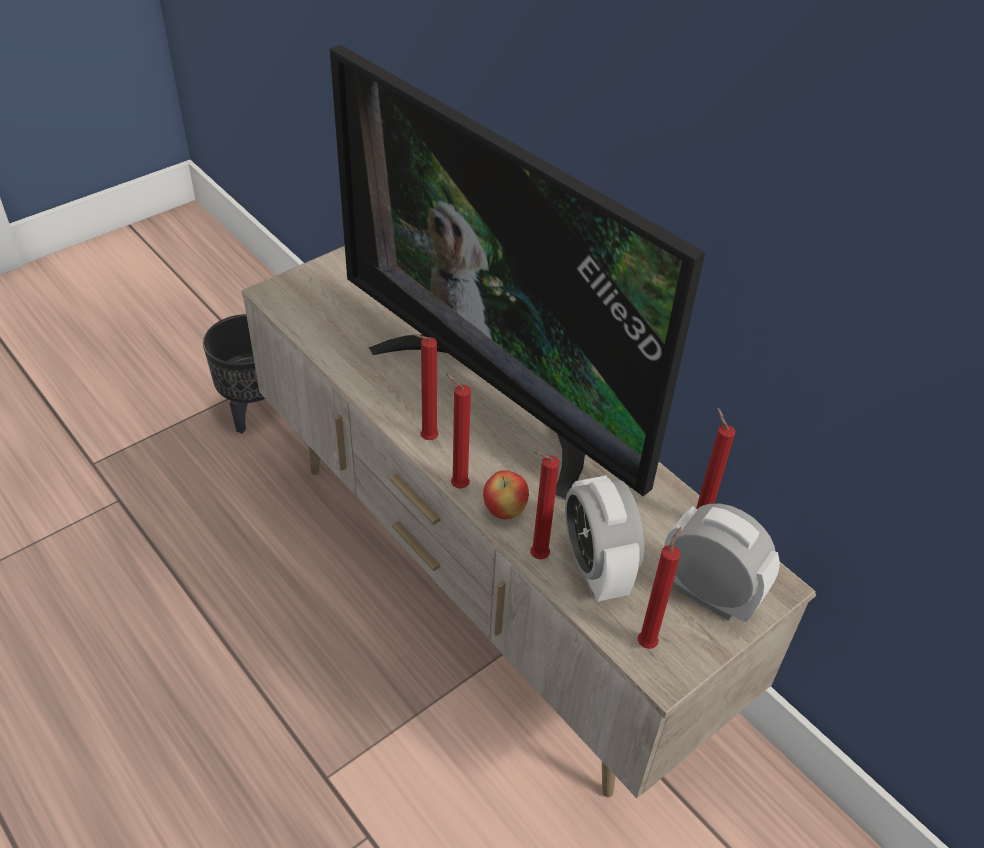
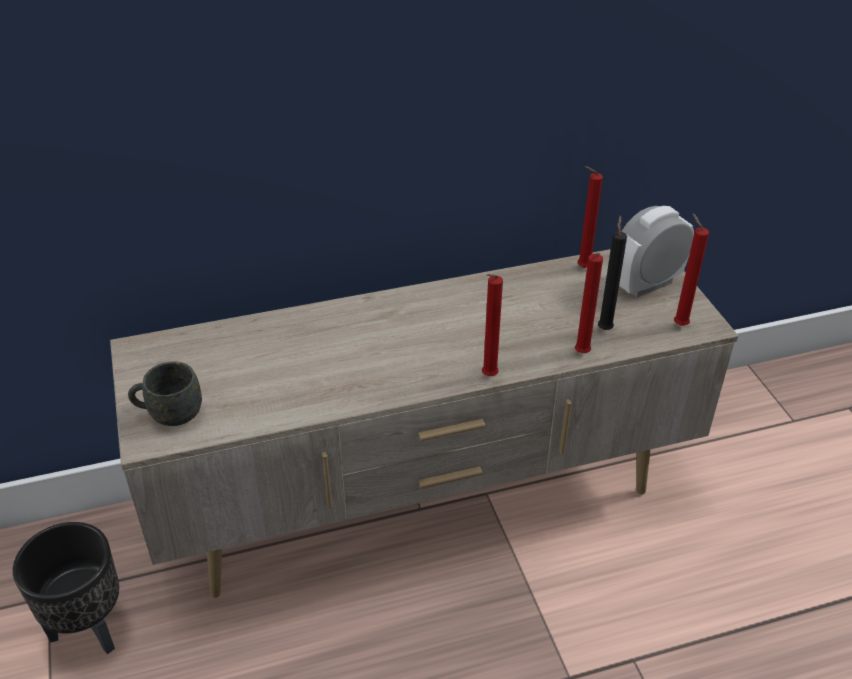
camera: 65 degrees left, 5 degrees down
television [330,45,705,500] -> none
red candle [414,334,439,440] -> none
apple [483,470,529,519] -> none
alarm clock [565,475,644,601] -> black candle [598,216,627,330]
none -> grey mug [128,361,202,426]

